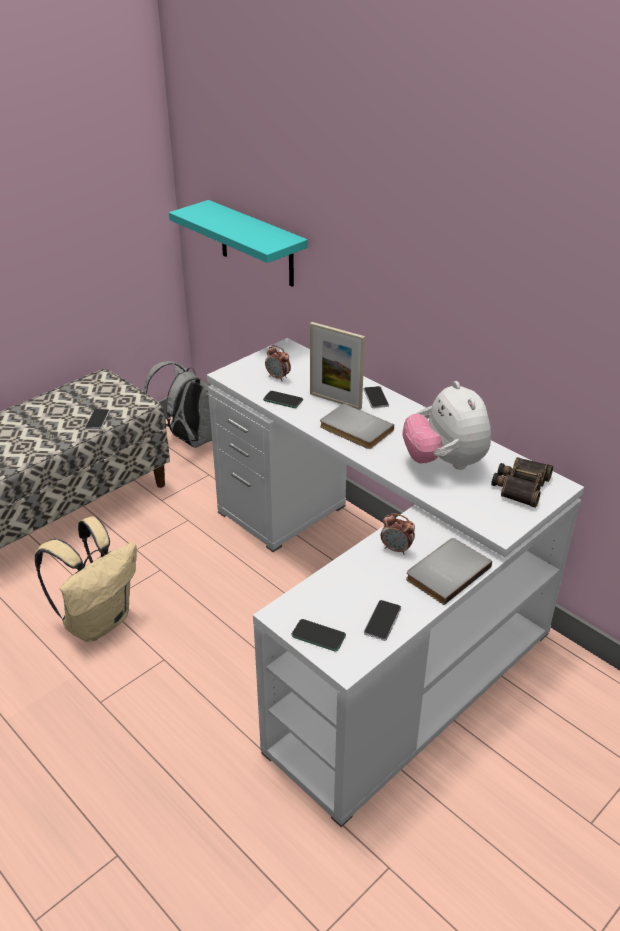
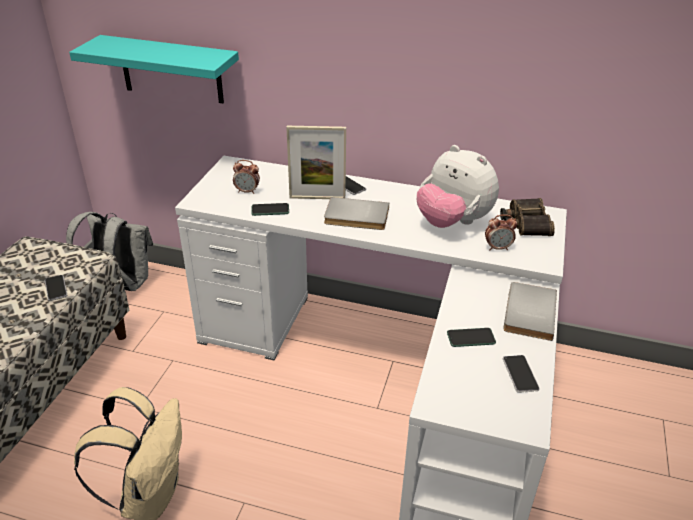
camera: 30 degrees left, 0 degrees up
phone [291,619,346,651] -> phone moved to [447,328,496,347]
alarm clock [381,513,415,555] -> alarm clock moved to [485,214,517,250]

